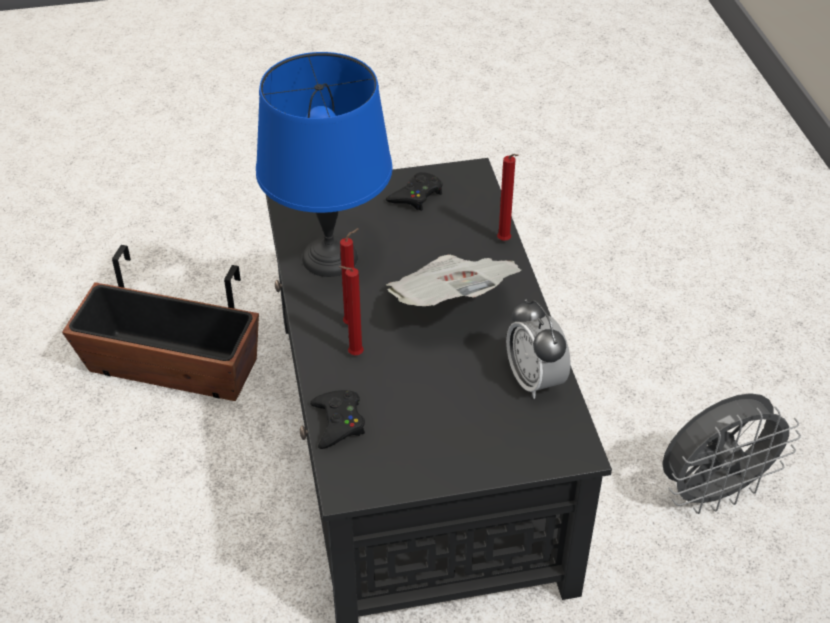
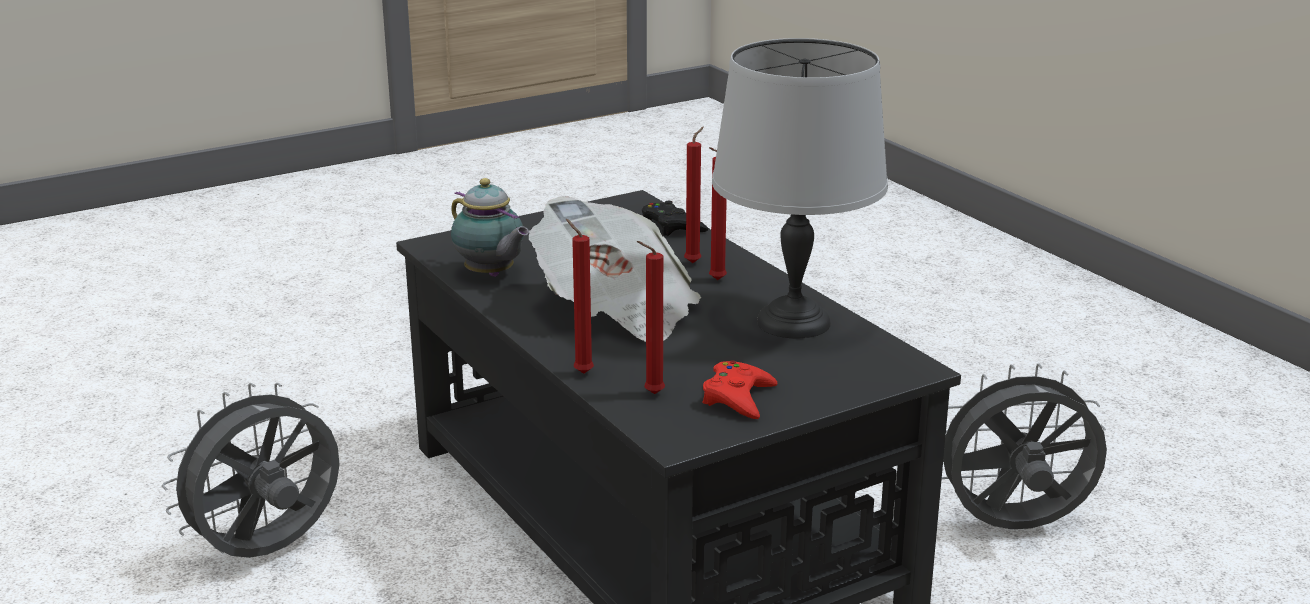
camera: 160 degrees right, 20 degrees down
planter [62,245,259,401] -> grey fan [942,363,1107,529]
blue table lamp [256,52,392,277] -> grey table lamp [712,38,888,339]
black game controller [386,172,443,211] -> red game controller [703,360,777,419]
alarm clock [506,299,571,399] -> teapot [451,178,529,277]
none -> red candle [637,241,665,394]

